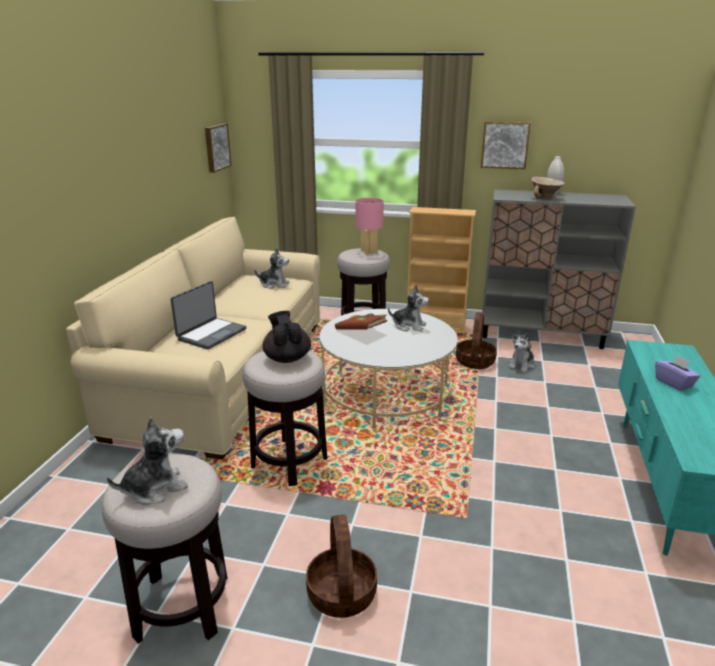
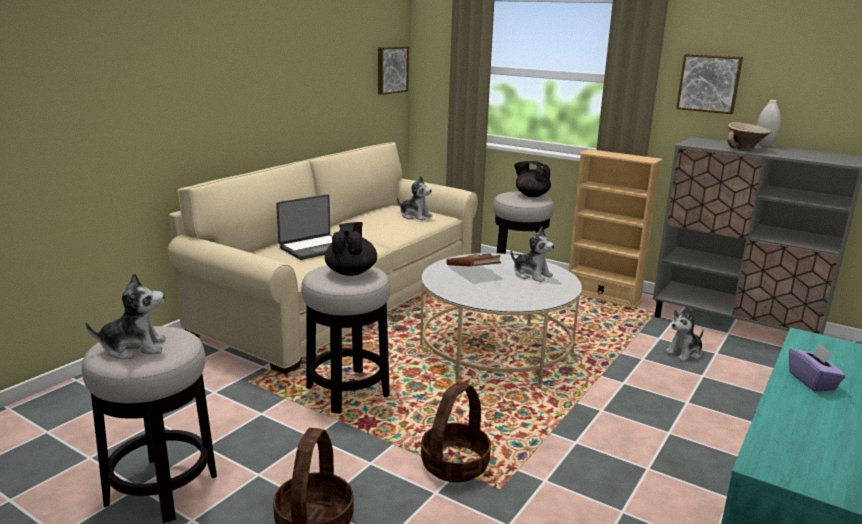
camera: 20 degrees right, 5 degrees down
pink table lamp [355,198,384,254] -> black teapot [514,161,551,197]
basket [456,313,497,369] -> basket moved to [421,381,491,482]

